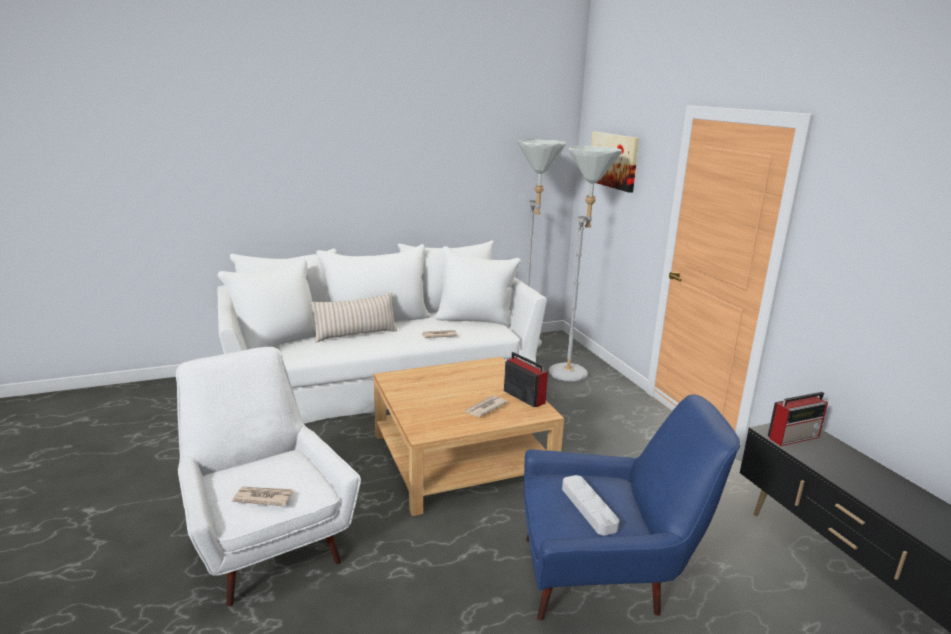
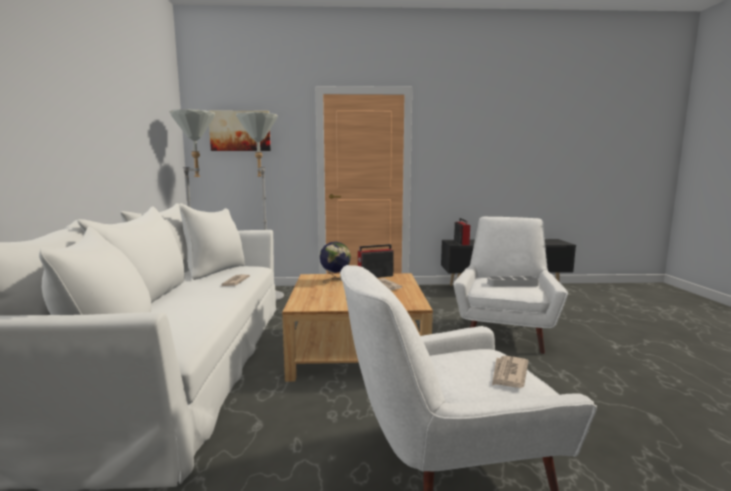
camera: 70 degrees left, 10 degrees down
beige pillow [310,293,397,343] -> none
blue armchair [524,395,740,621] -> white armchair [453,217,568,354]
none -> globe [320,241,351,283]

